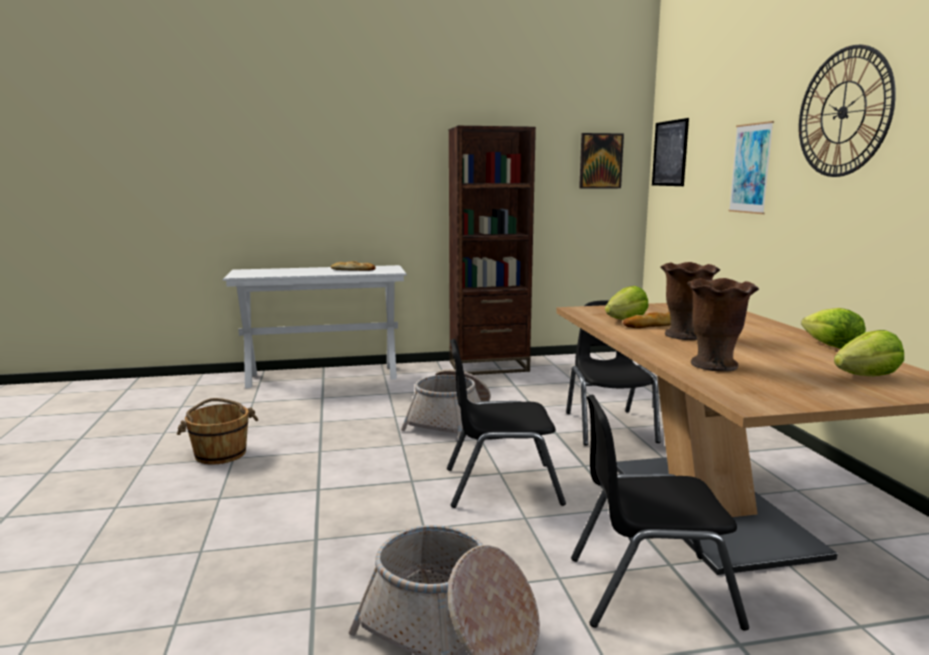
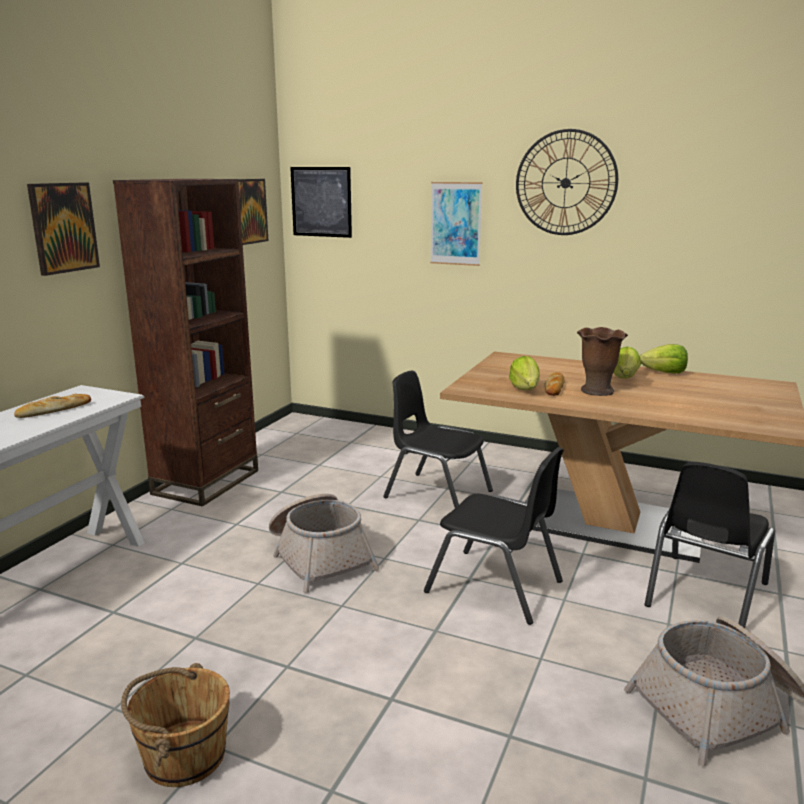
camera: 55 degrees left, 5 degrees up
black chair [447,339,566,508] -> black chair turned 90 degrees counterclockwise [424,447,564,625]
brown vase [687,278,759,372] -> none
lettuce [834,330,904,376] -> lettuce moved to [613,347,641,379]
none -> picture [27,182,100,276]

